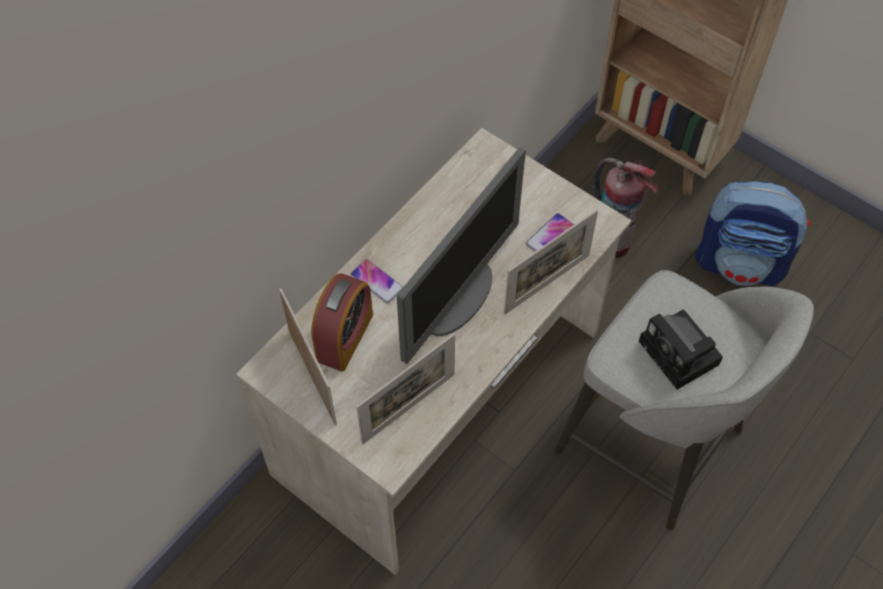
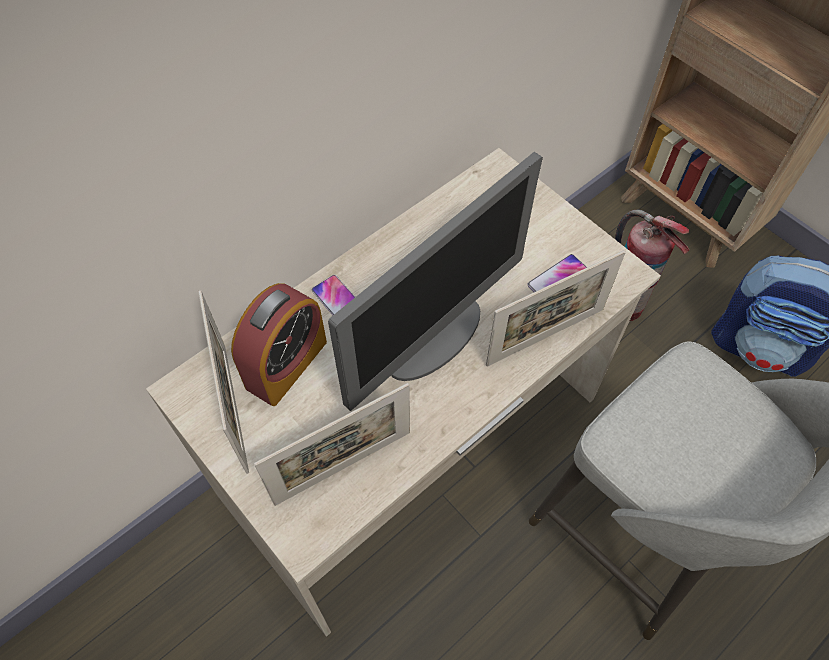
camera: 10 degrees right, 0 degrees up
camera [639,309,723,390] -> none

